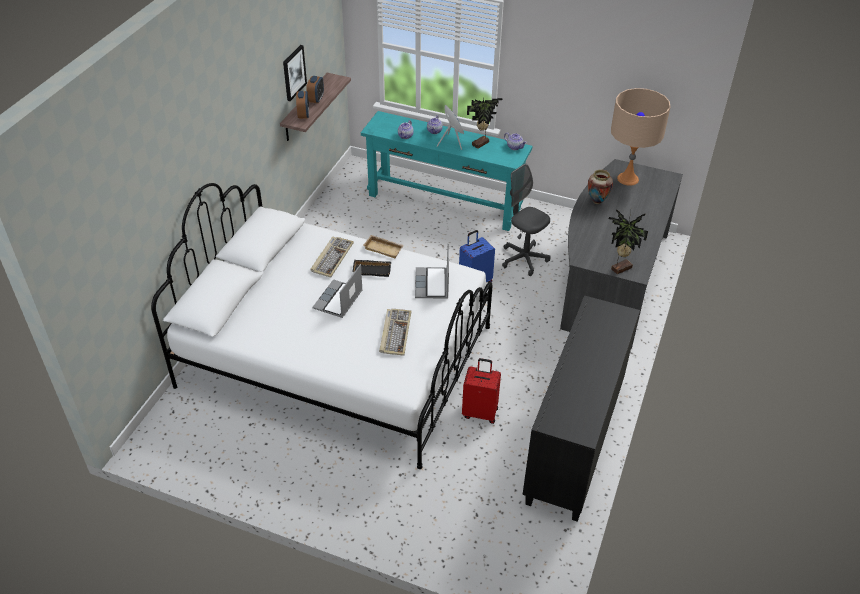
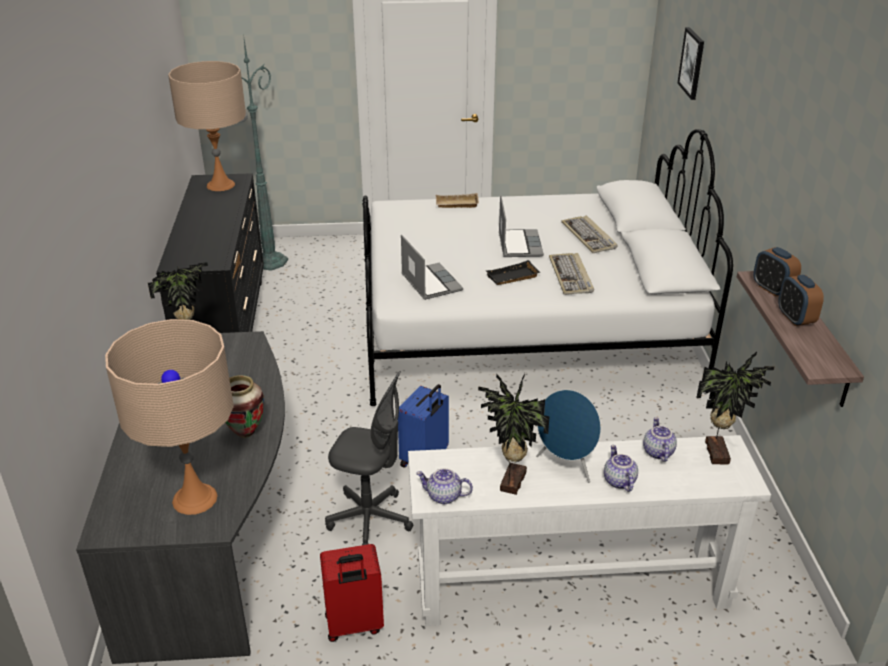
camera: 155 degrees right, 10 degrees down
picture [283,45,307,101] -> picture moved to [678,27,704,100]
turquoise console table [361,111,533,231] -> white console table [408,435,771,626]
beige tray [363,235,404,258] -> beige tray moved to [436,193,479,208]
keyboard [379,309,412,356] -> keyboard moved to [561,216,618,253]
red suitcase [462,358,501,424] -> red suitcase moved to [320,544,384,642]
none -> beige table lamp [168,61,246,191]
none -> green floor lamp [238,34,288,271]
none -> potted plant [696,352,775,464]

